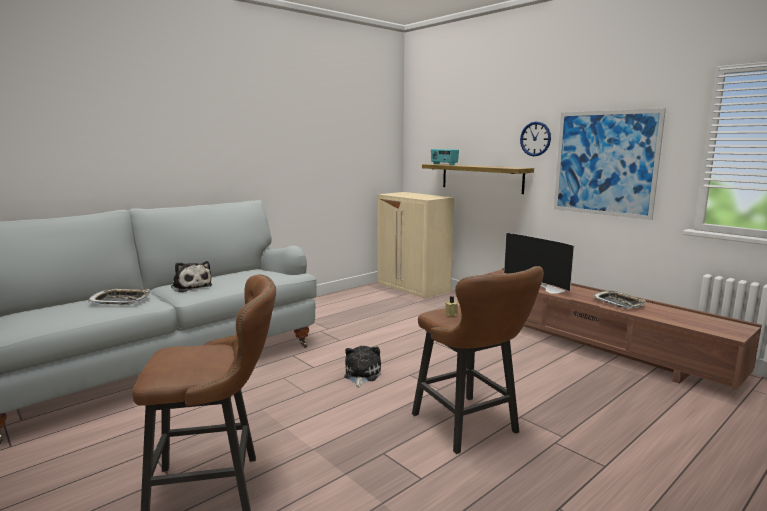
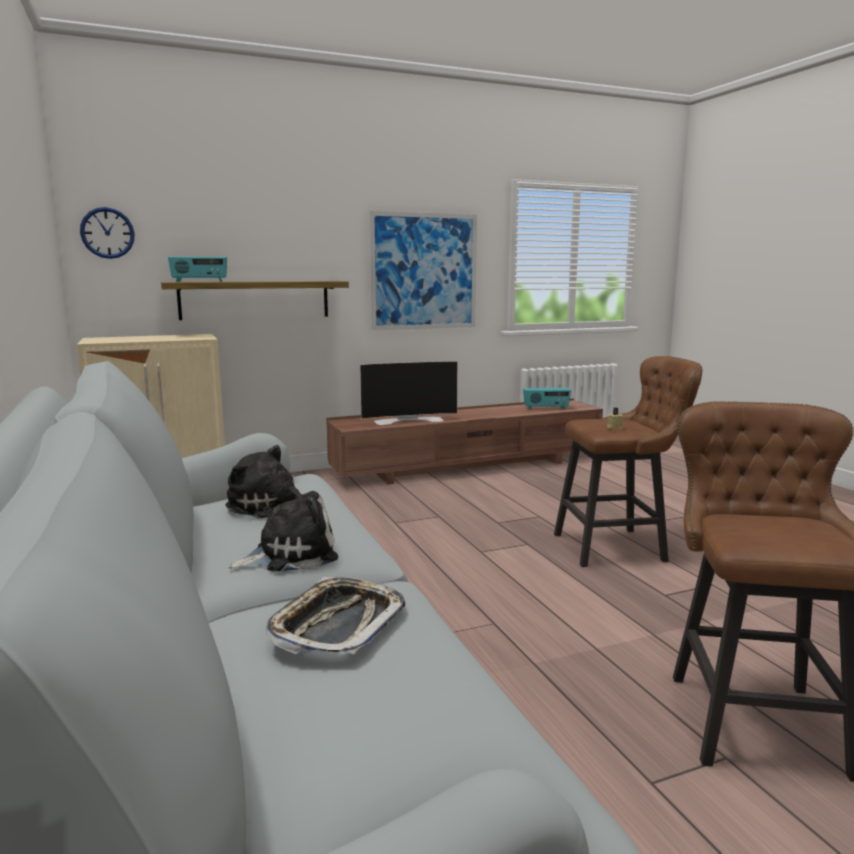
camera: 70 degrees left, 0 degrees up
plush toy [344,346,381,388] -> plush toy moved to [225,445,295,518]
wall clock [520,121,551,156] -> wall clock moved to [80,207,135,259]
tray [593,291,646,309] -> none
none -> radio [523,388,571,410]

